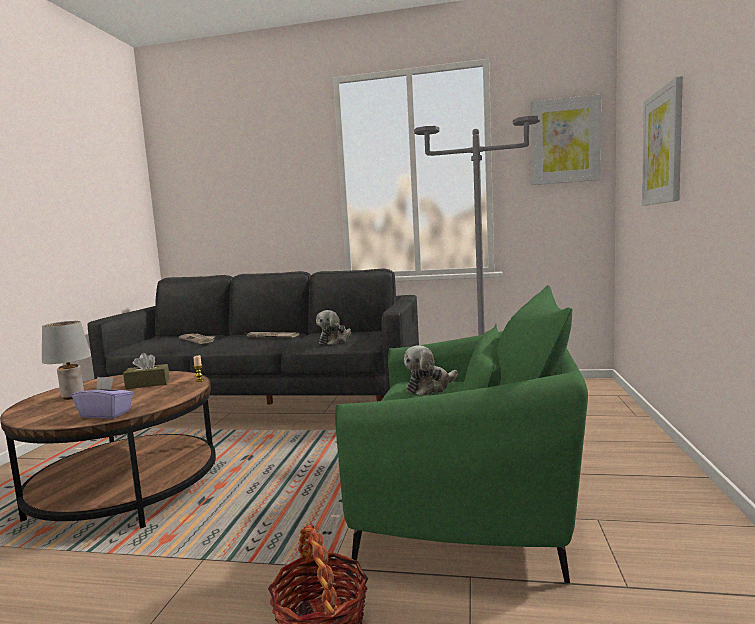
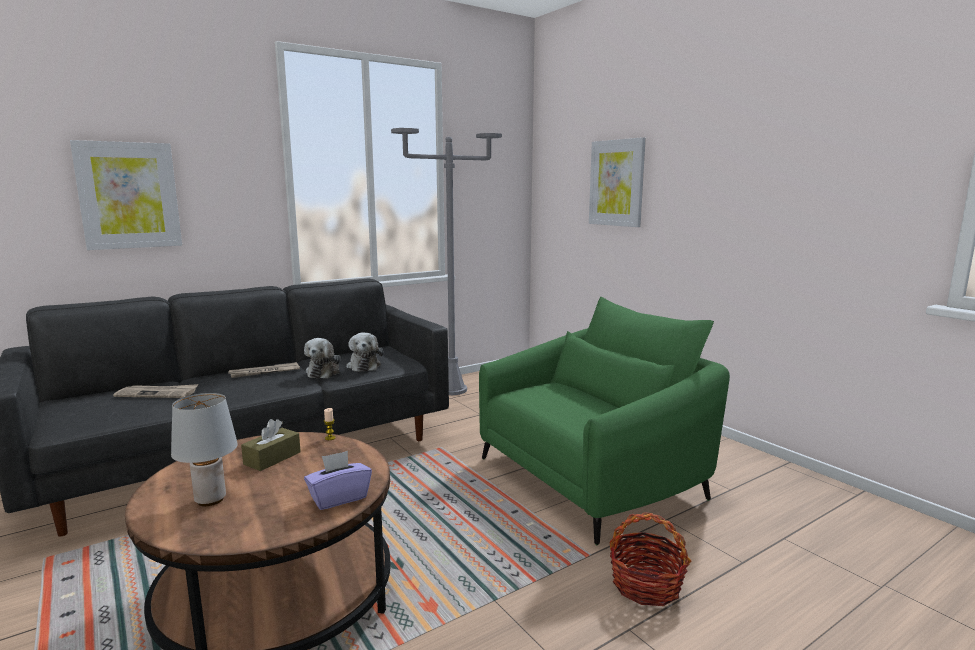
camera: 45 degrees left, 5 degrees up
plush toy [404,345,457,396] -> plush toy moved to [304,338,341,378]
picture [530,94,601,185] -> picture moved to [70,140,182,250]

